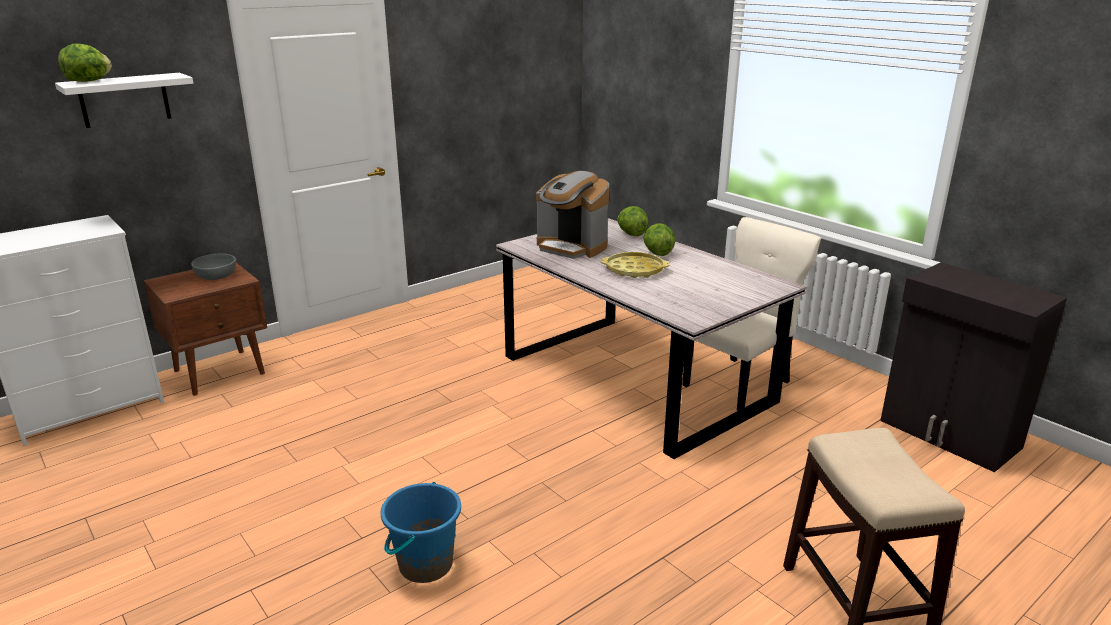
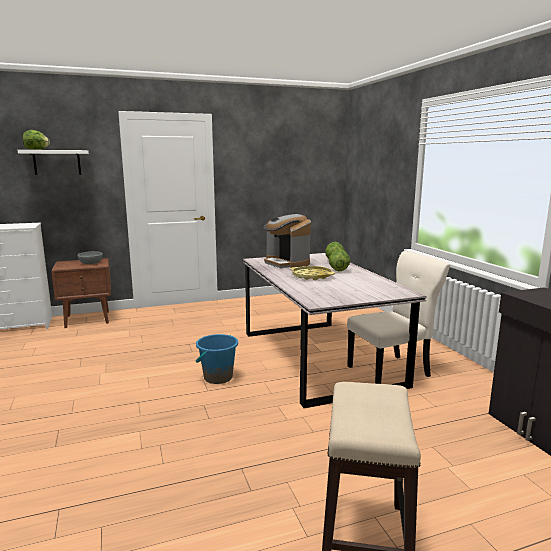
camera: 20 degrees right, 10 degrees down
blue bucket [381,482,461,583] -> blue bucket moved to [195,334,238,384]

